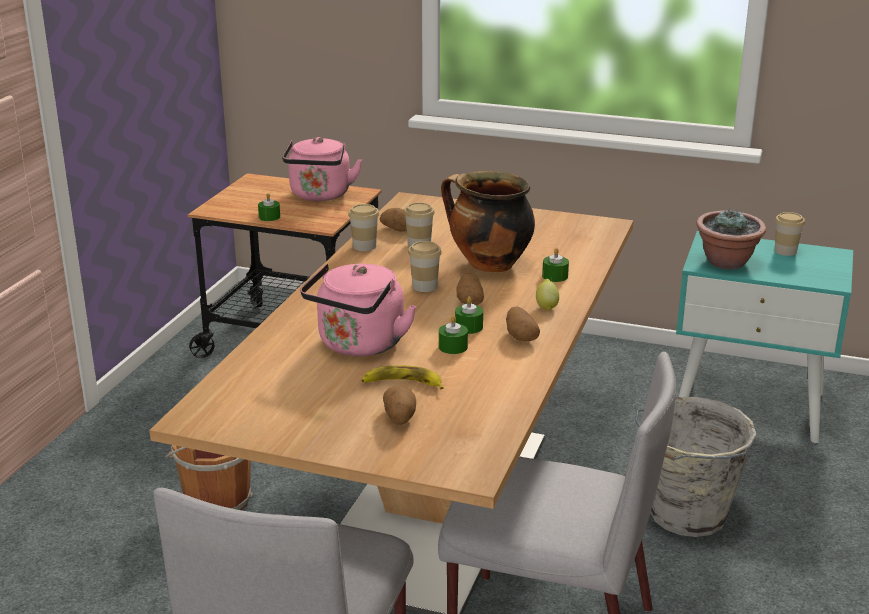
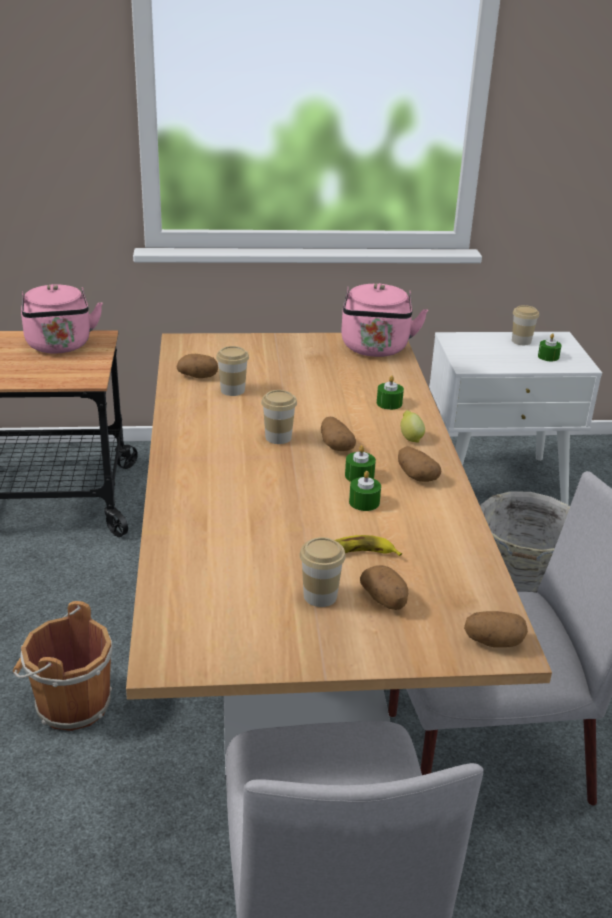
camera: 25 degrees left, 5 degrees up
green candle [258,193,280,221] -> green candle moved to [538,333,562,362]
pink kettle [301,264,417,356] -> pink kettle moved to [341,283,428,357]
cup [348,204,379,251] -> cup moved to [299,537,346,607]
cooking pot [441,171,535,273] -> none
turquoise nightstand [676,231,853,443] -> white nightstand [429,332,602,505]
potted plant [696,209,766,269] -> none
none -> potato [464,611,528,647]

